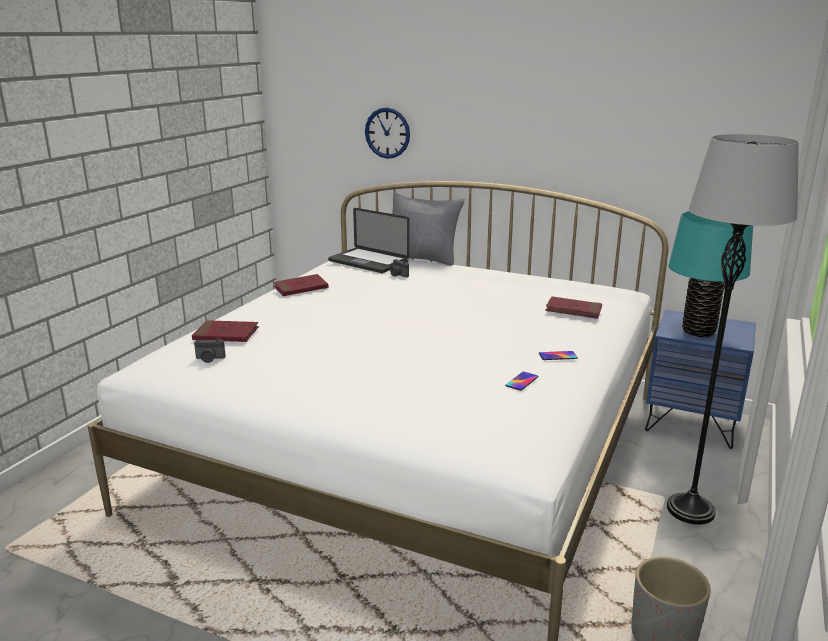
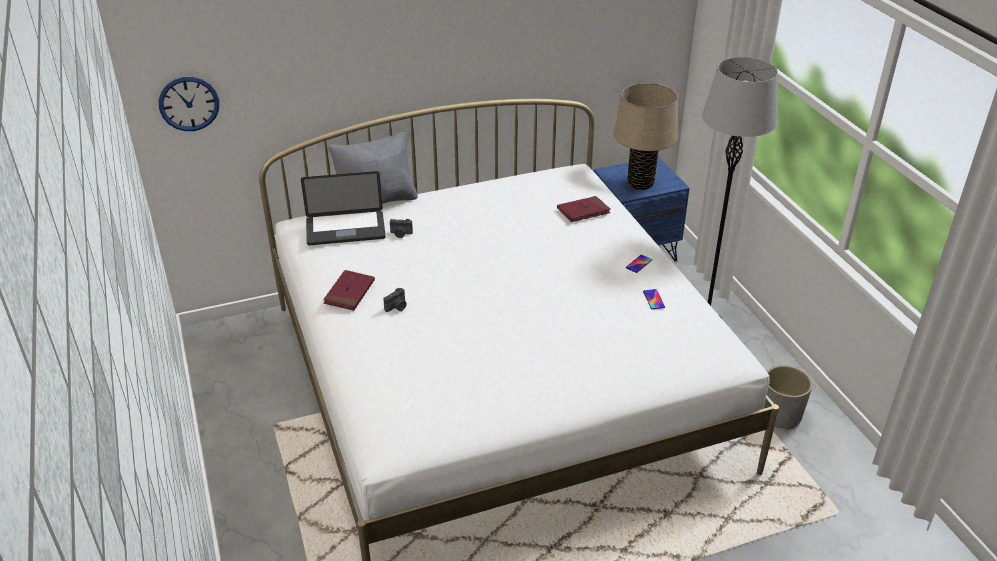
camera: 45 degrees left, 15 degrees up
red book [192,320,259,342] -> none
camera [194,338,226,363] -> camera moved to [383,288,407,312]
wall clock [365,107,410,159] -> wall clock moved to [159,77,219,131]
turquoise table lamp [669,211,753,337] -> beige table lamp [614,83,678,190]

